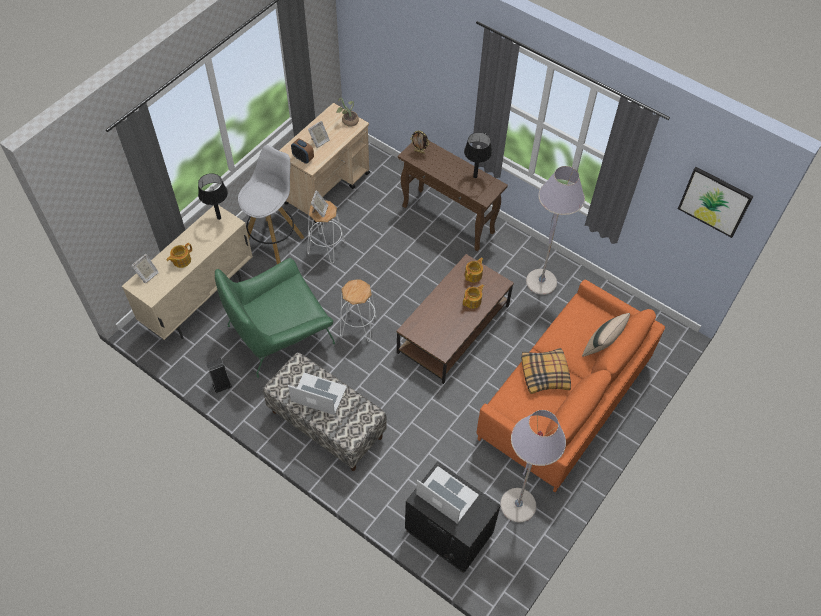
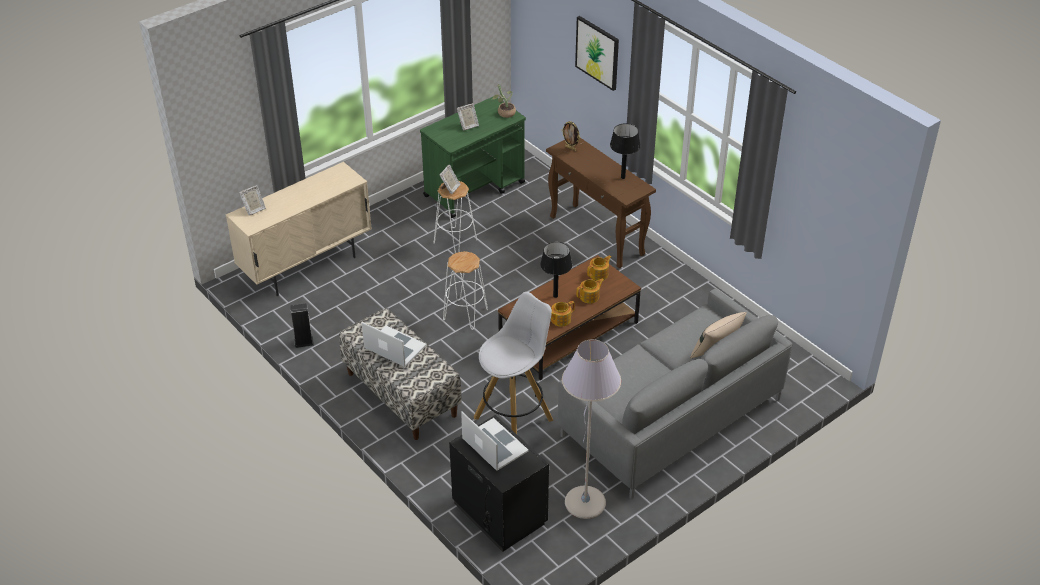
camera: 15 degrees right, 15 degrees down
teapot [167,243,192,268] -> teapot moved to [551,301,575,327]
black table lamp [198,173,228,220] -> black table lamp moved to [540,242,572,298]
green armchair [215,258,335,378] -> none
white stool [238,145,304,264] -> white stool moved to [474,292,553,434]
beige cart [279,103,370,223] -> green cart [420,96,526,218]
alarm clock [291,138,314,164] -> none
orange sofa [476,280,665,492] -> grey sofa [558,288,792,499]
pillow [521,348,571,394] -> none
grey floor lamp [526,166,585,295] -> none
picture [678,167,753,238] -> picture moved to [575,16,619,91]

